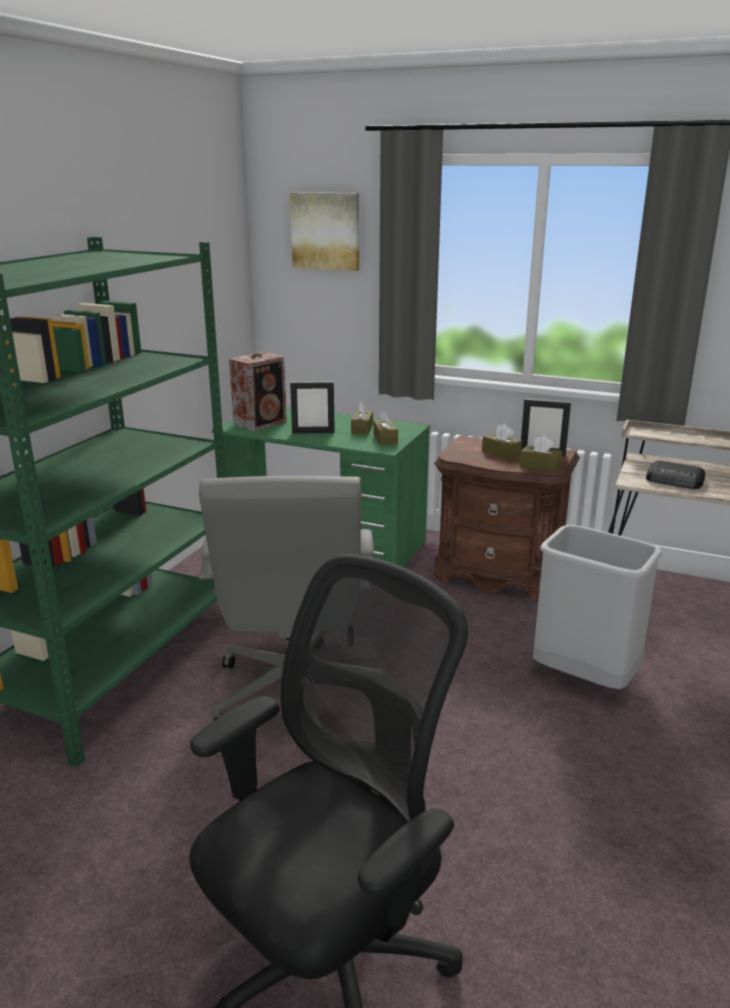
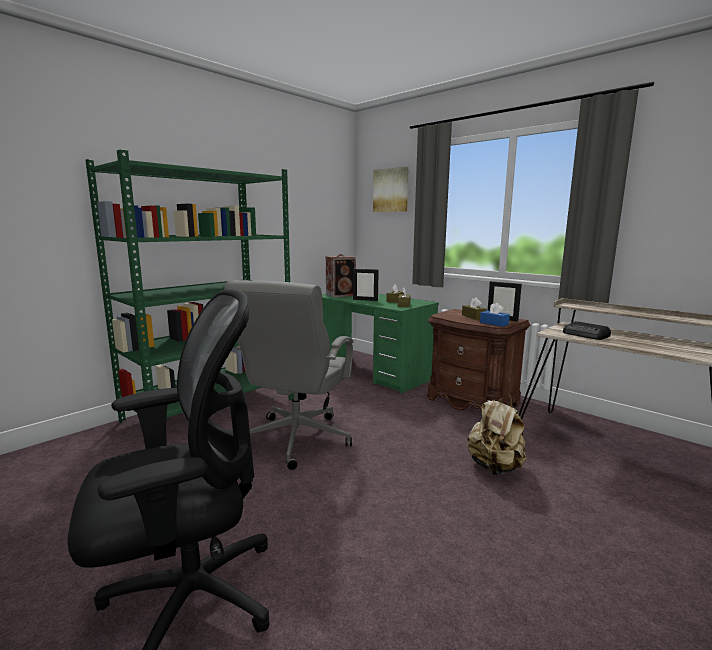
camera: 20 degrees right, 10 degrees down
brown tissue box [520,436,562,472] -> blue tissue box [480,303,510,327]
grey trash can [533,525,662,689] -> beige backpack [468,395,526,475]

